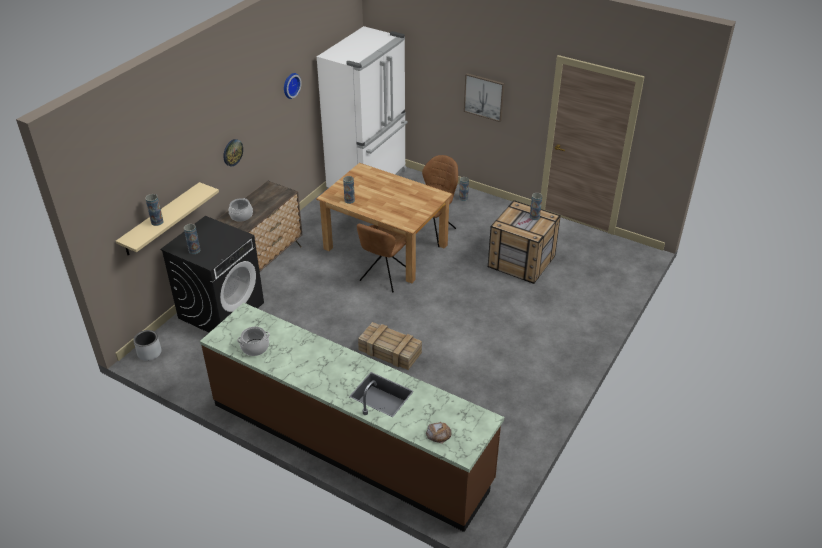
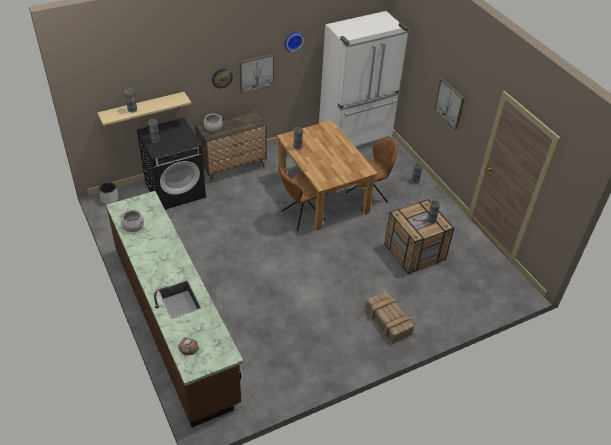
camera: 30 degrees right, 5 degrees up
crate [358,322,422,370] -> crate moved to [365,292,414,344]
none -> picture [240,54,274,94]

